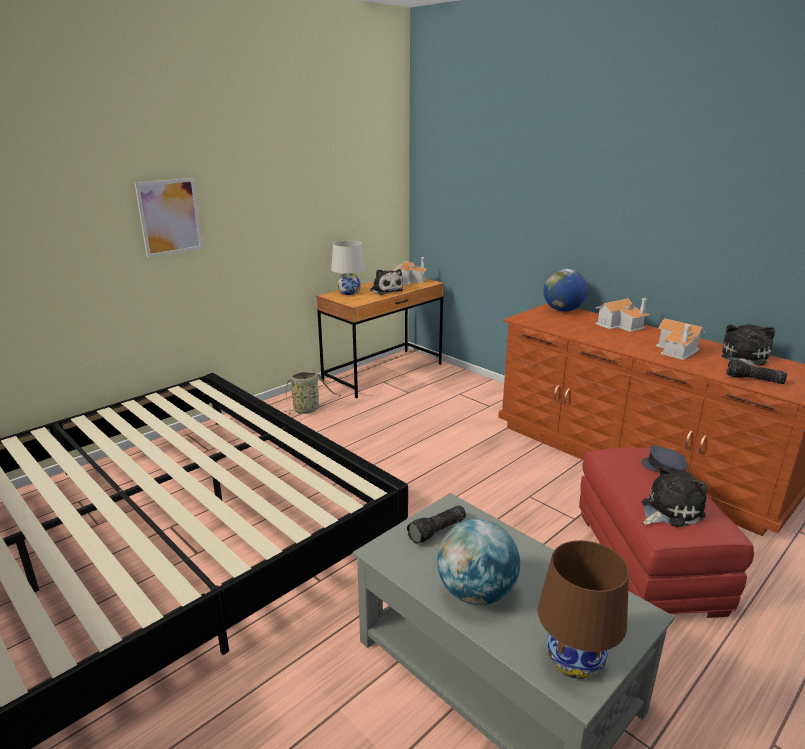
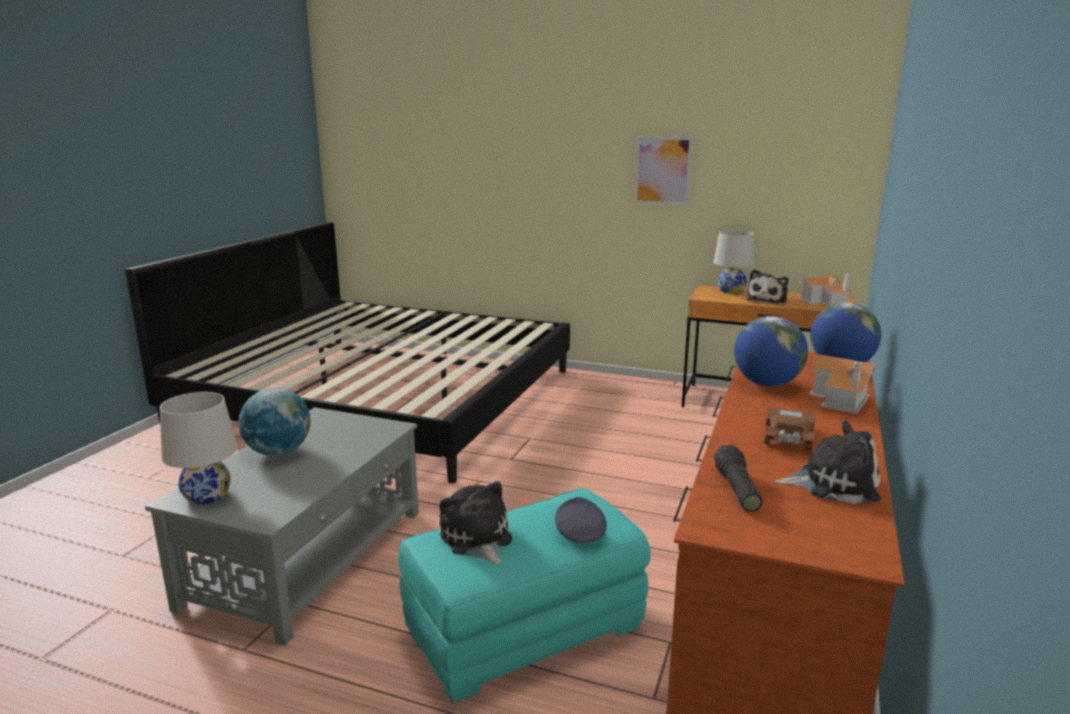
camera: 65 degrees right, 5 degrees down
picture [135,178,203,257] -> picture moved to [634,136,693,206]
basket [284,372,341,415] -> none
flashlight [407,505,466,544] -> none
brown table lamp [538,540,629,679] -> white table lamp [160,392,238,505]
red ottoman [579,447,754,618] -> turquoise ottoman [398,488,651,703]
plush toy [642,465,707,527] -> plush toy turned 150 degrees counterclockwise [439,481,512,565]
toy house [656,318,705,360] -> brown toy car [764,408,816,451]
none -> globe [734,316,808,387]

